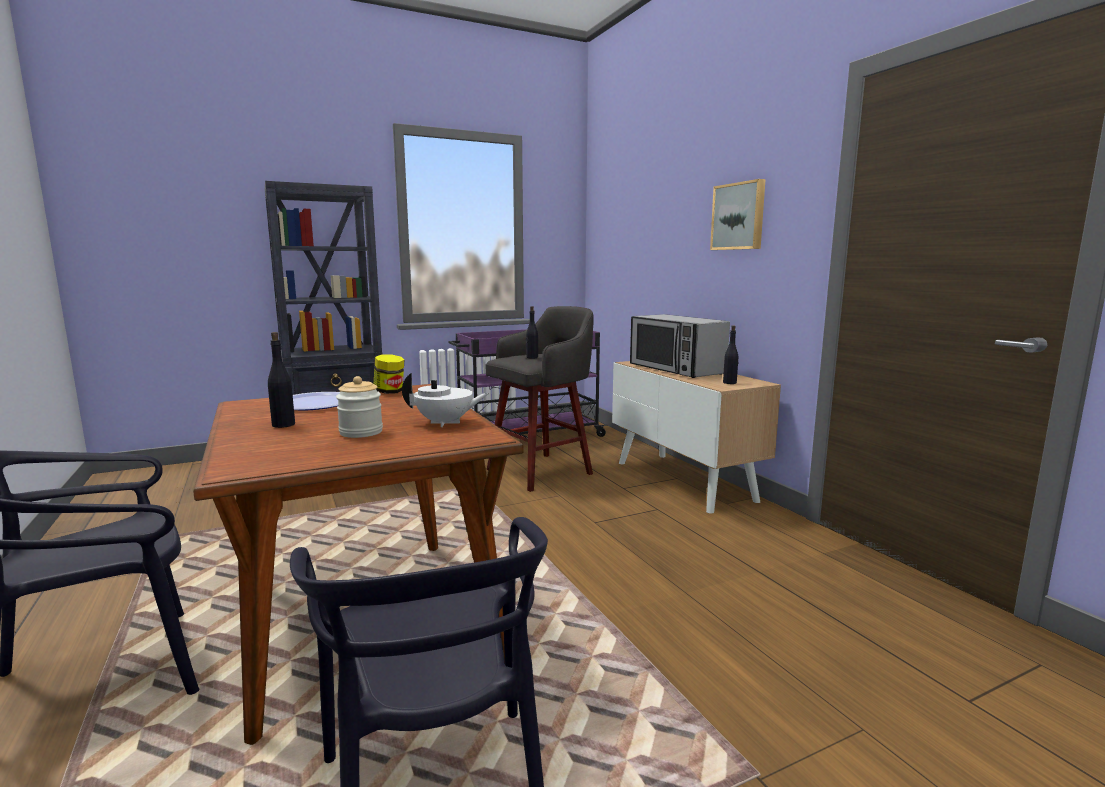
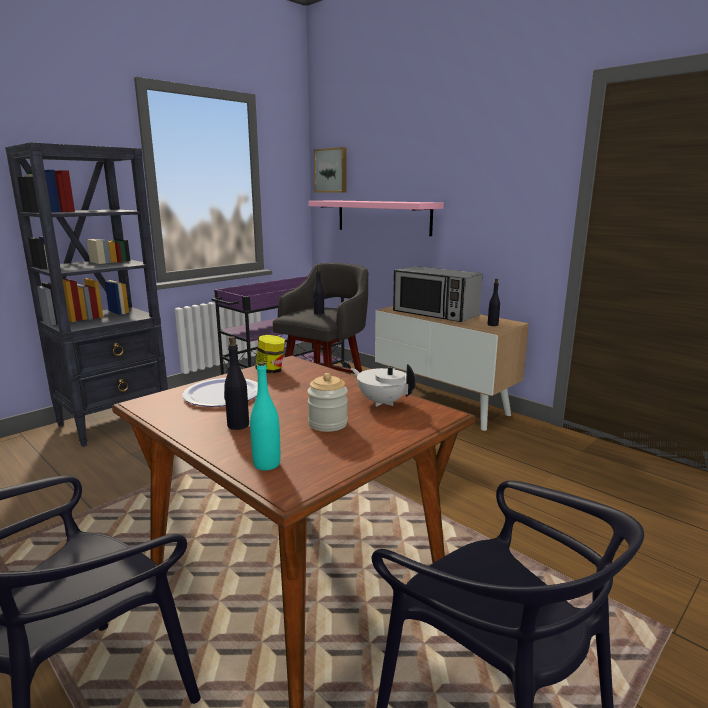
camera: 20 degrees left, 5 degrees up
white teapot [402,373,489,427] -> white teapot turned 120 degrees counterclockwise [351,364,416,407]
picture [710,179,766,250] -> picture moved to [314,147,347,193]
none -> turquoise bottle [250,362,280,470]
none -> pink shelf [308,200,444,236]

